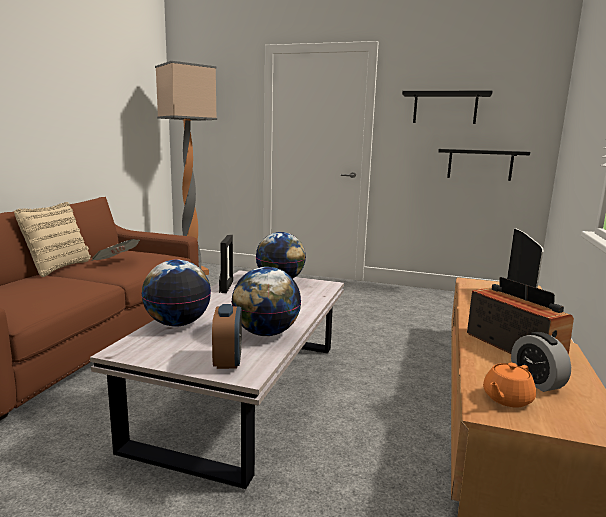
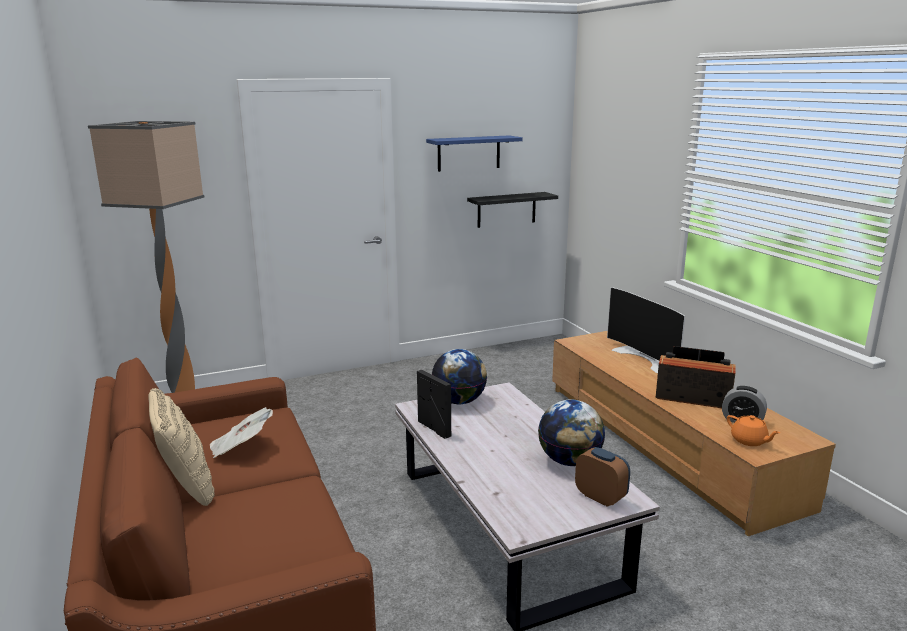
camera: 40 degrees left, 5 degrees up
globe [141,260,211,327] -> none
black shelf [402,91,493,124] -> blue shelf [426,135,523,172]
orange teapot [483,363,536,407] -> orange teapot turned 45 degrees counterclockwise [727,415,780,446]

